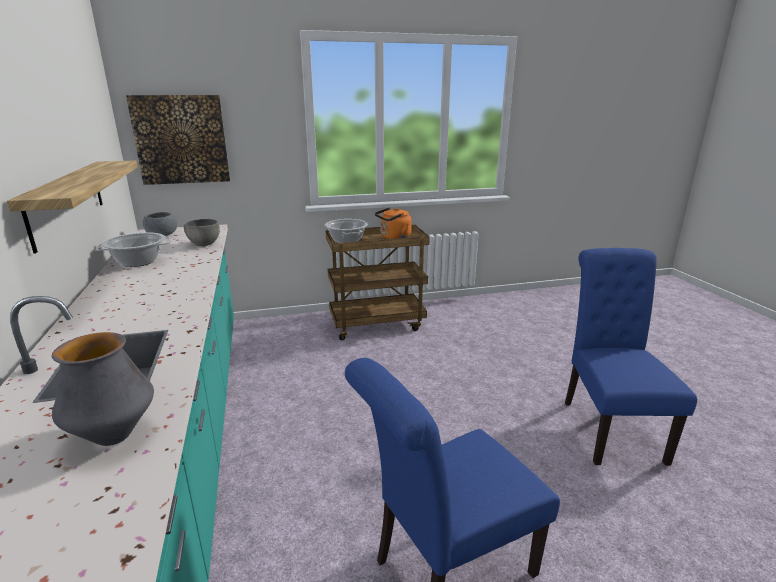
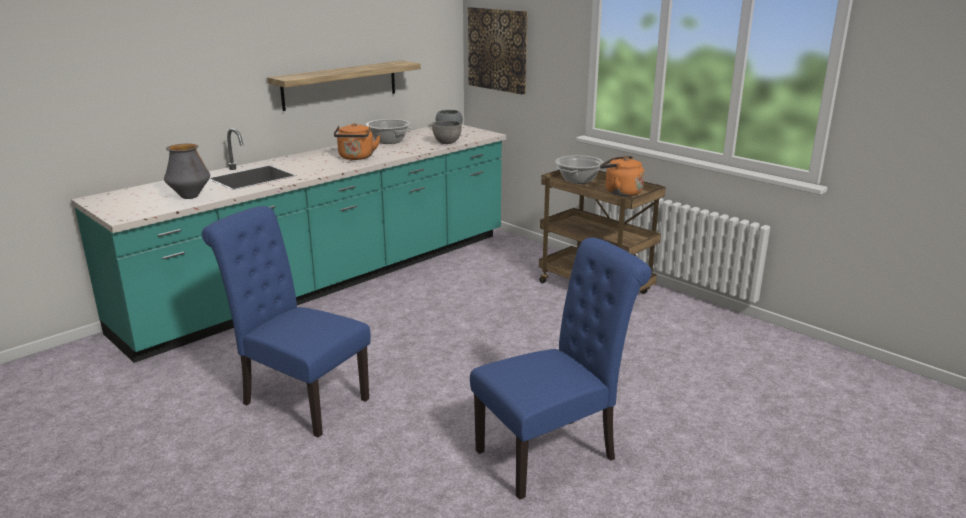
camera: 60 degrees right, 0 degrees up
none -> orange kettle [334,123,381,160]

